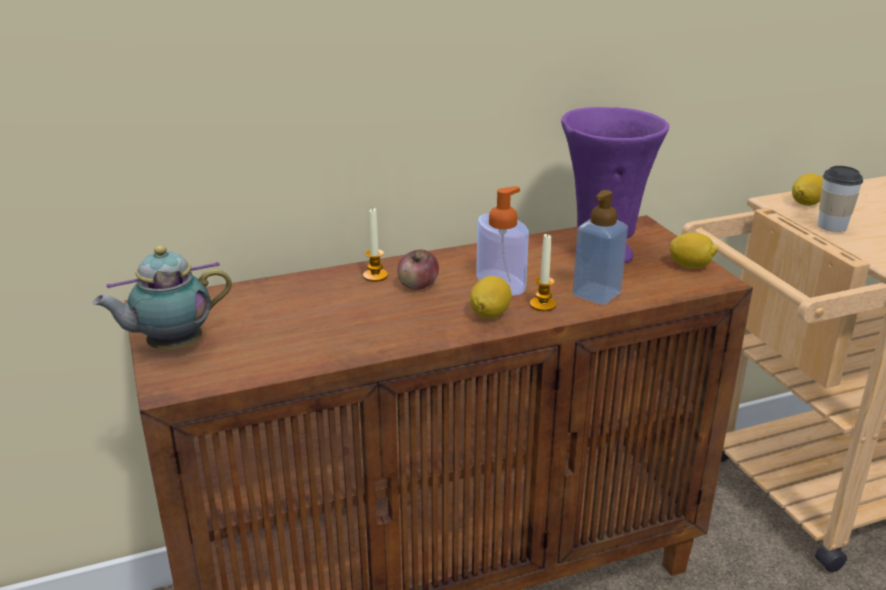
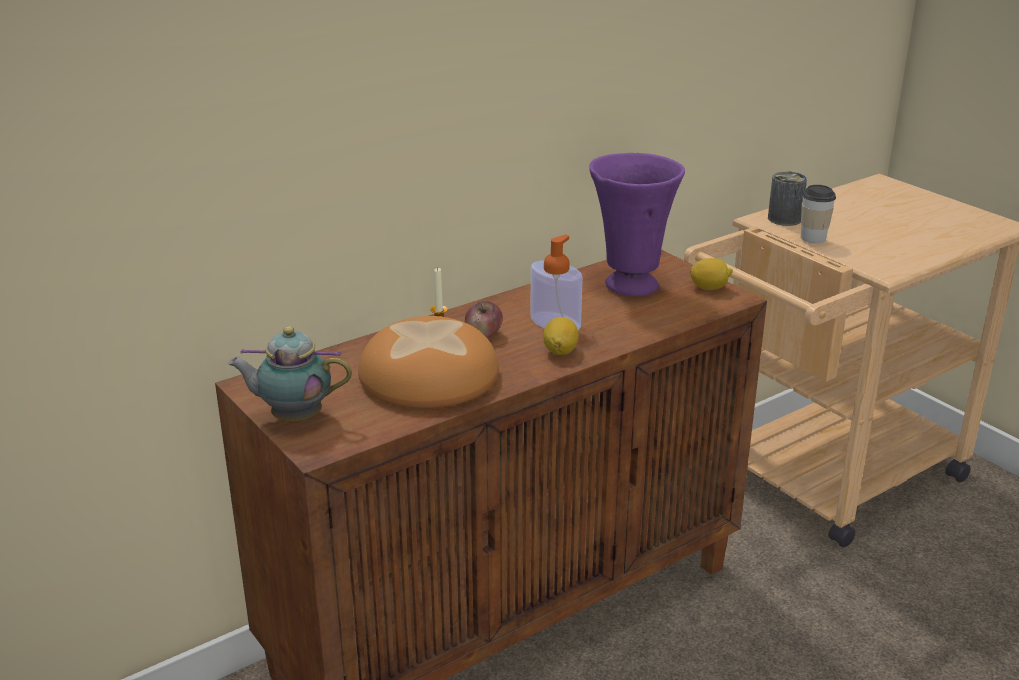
camera: 15 degrees left, 0 degrees up
teapot [93,246,232,350] -> teapot turned 45 degrees clockwise [228,326,352,421]
candle [530,233,557,311] -> none
soap dispenser [572,190,628,305] -> none
lemon [792,173,823,206] -> can [768,171,807,226]
none -> bread [358,316,499,408]

